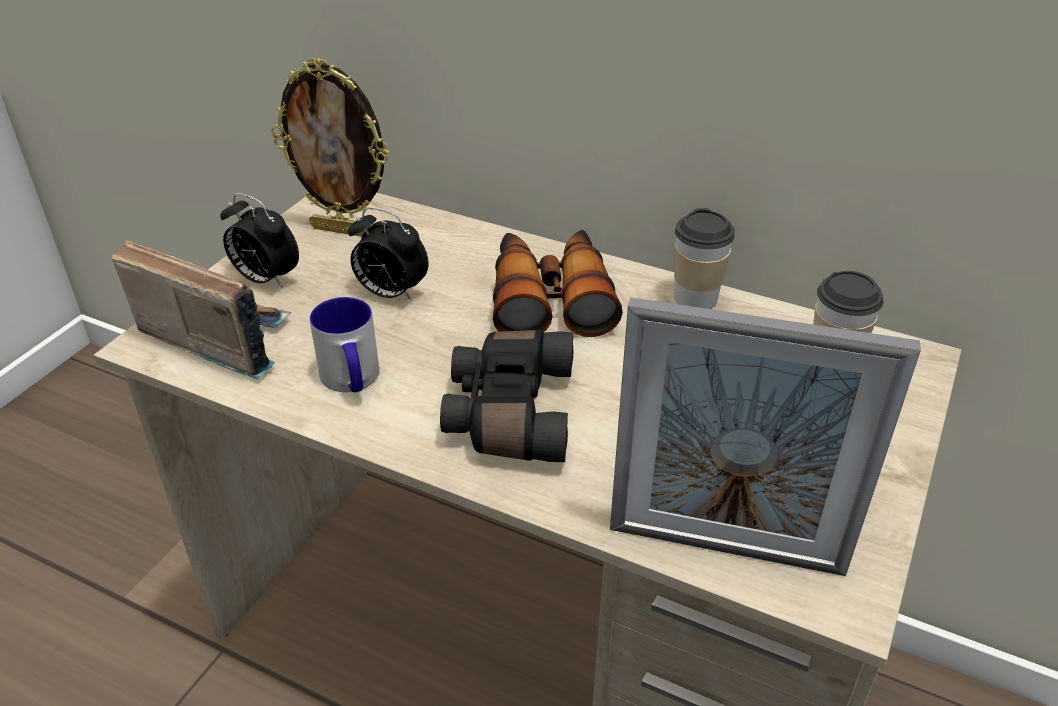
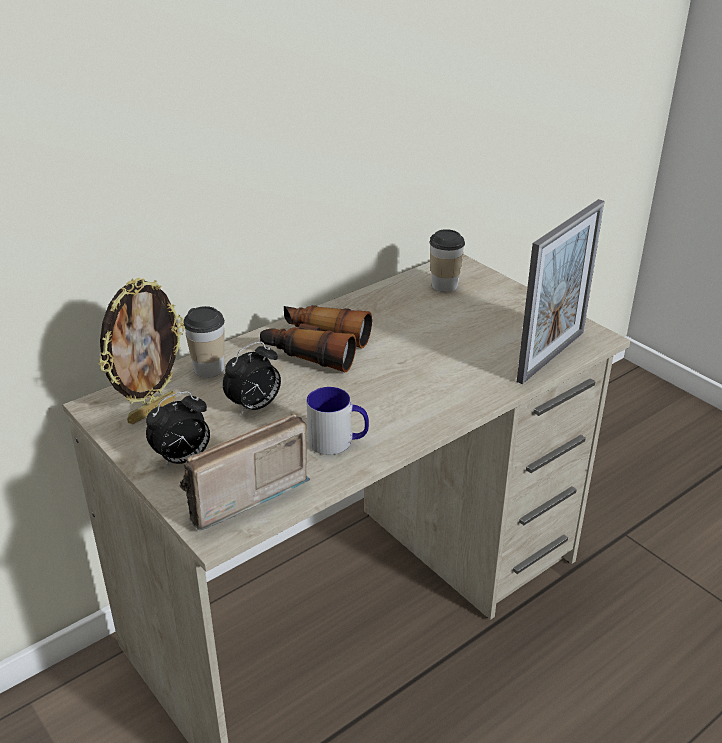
camera: 65 degrees left, 5 degrees down
black binoculars [440,330,573,462] -> none
cup [674,208,735,309] -> cup moved to [183,306,225,378]

